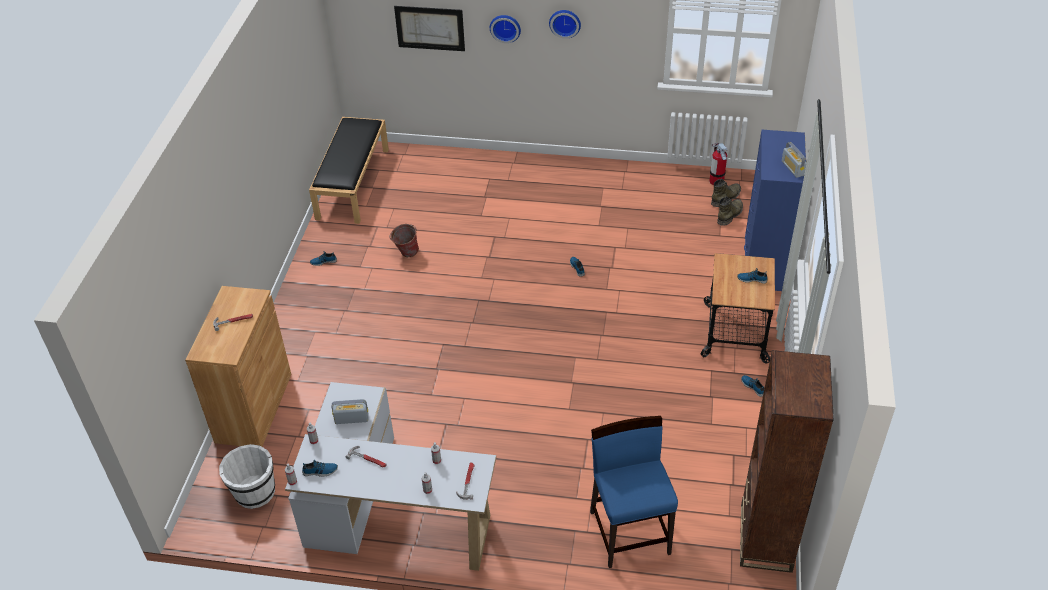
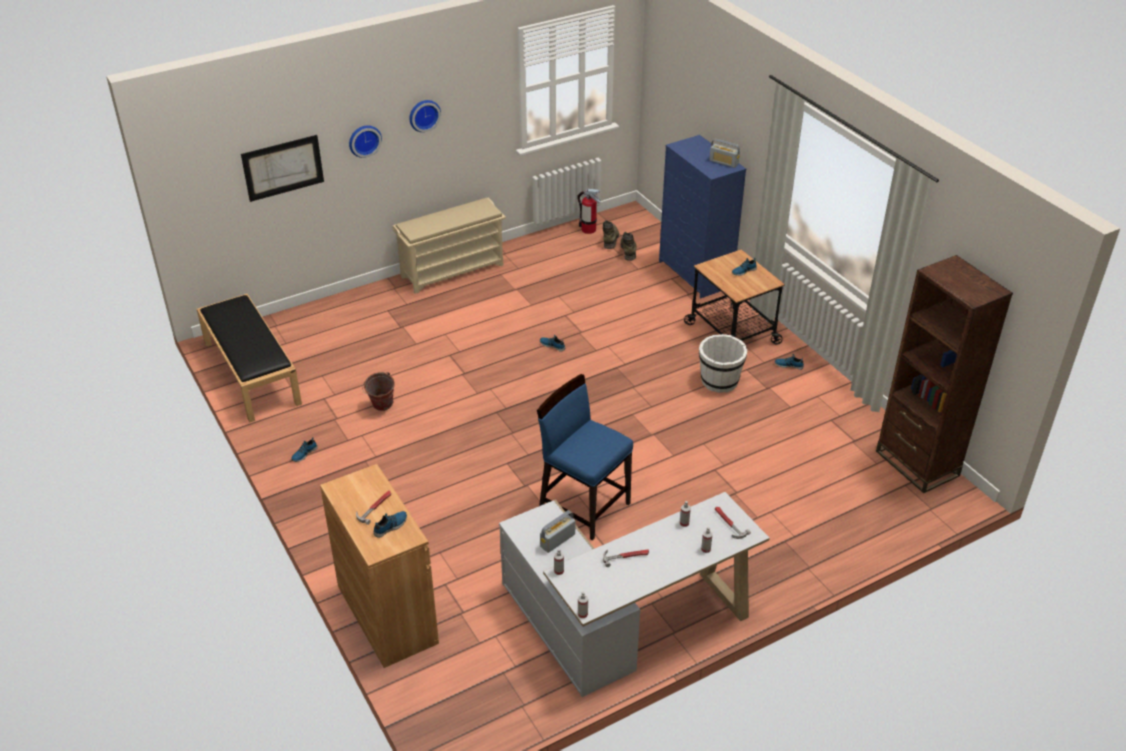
camera: 40 degrees left, 5 degrees down
white bucket [219,444,275,509] -> white bucket moved to [699,334,747,393]
shoe [302,460,338,477] -> shoe moved to [374,511,407,538]
blue chair [590,416,678,568] -> blue chair moved to [537,374,633,540]
none -> beige shoe rack [393,198,506,294]

